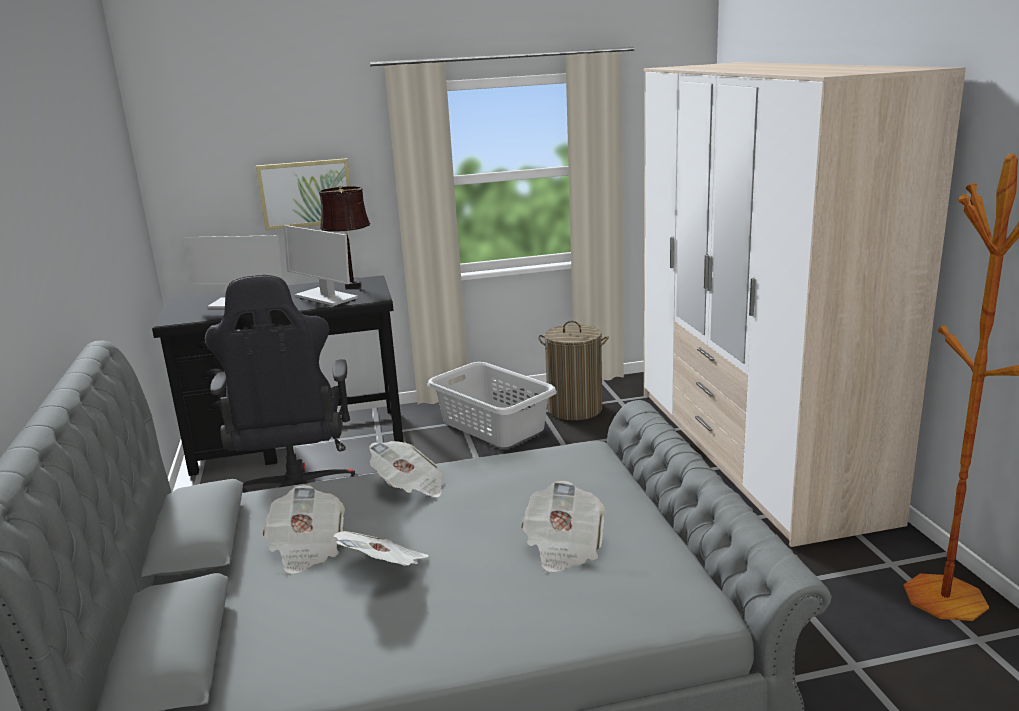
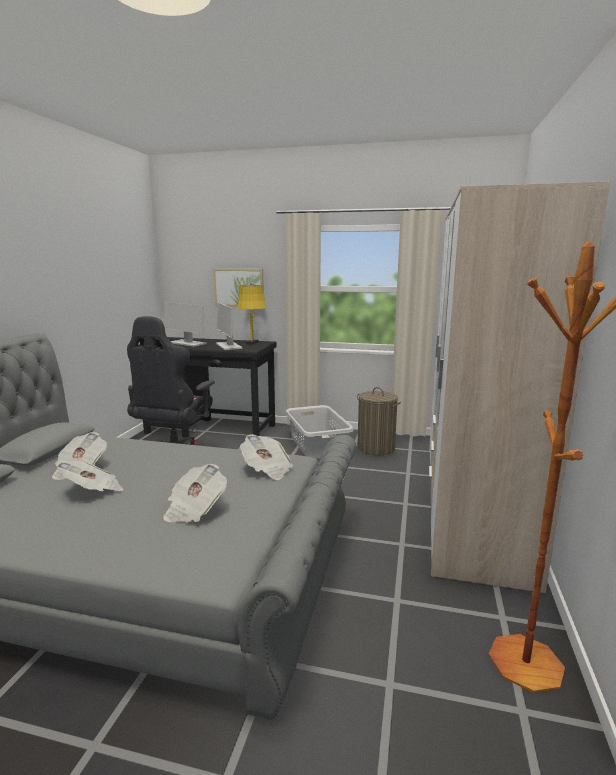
camera: 25 degrees right, 5 degrees down
brown table lamp [319,185,370,289] -> yellow table lamp [237,282,267,345]
newspaper [369,441,444,497] -> newspaper moved to [240,434,293,480]

